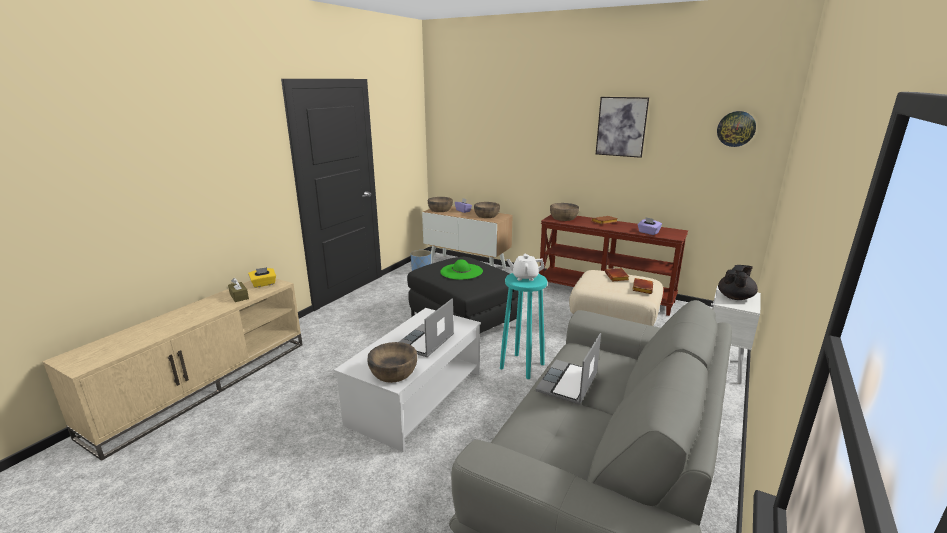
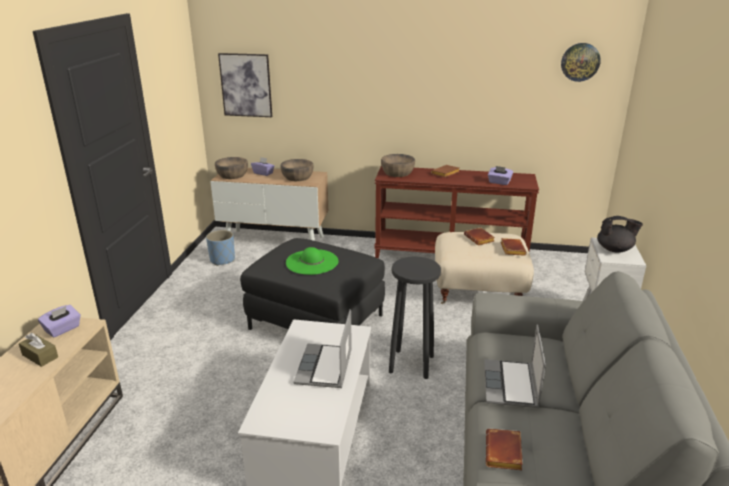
camera: 20 degrees left, 5 degrees up
yellow tissue box [248,267,276,288] -> purple tissue box [38,305,81,338]
brown bowl [368,342,417,383] -> none
turquoise stool [500,273,547,379] -> black stool [389,256,441,379]
white teapot [507,253,545,281] -> none
picture [596,97,649,158] -> picture moved to [218,53,272,117]
black teapot [718,265,758,300] -> black teapot turned 75 degrees clockwise [597,216,643,252]
none -> brown book [486,428,523,470]

